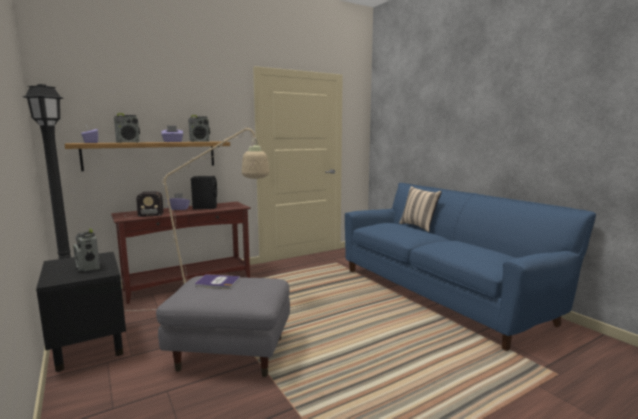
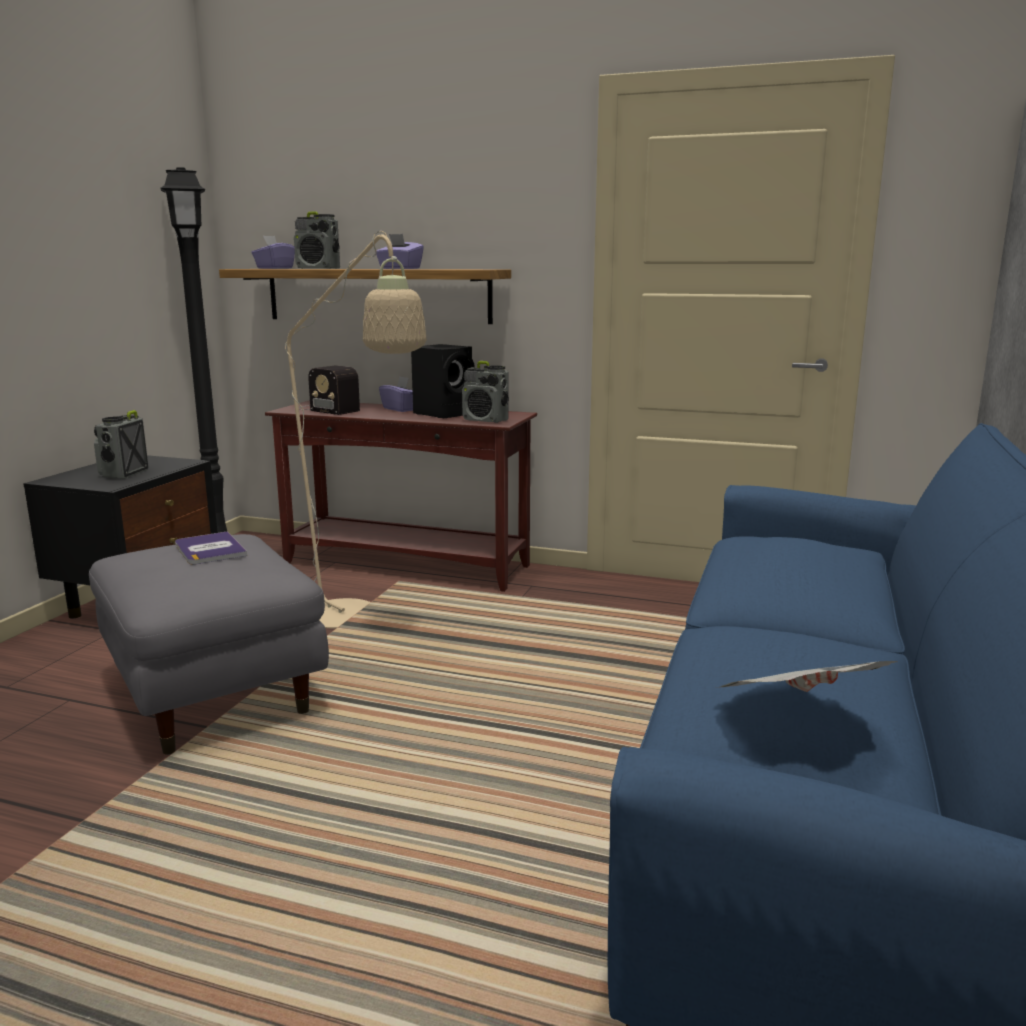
camera: 50 degrees right, 5 degrees up
radio [188,115,210,142] -> radio moved to [462,361,509,423]
beige pillow [399,186,442,232] -> none
none -> newspaper [720,661,898,692]

